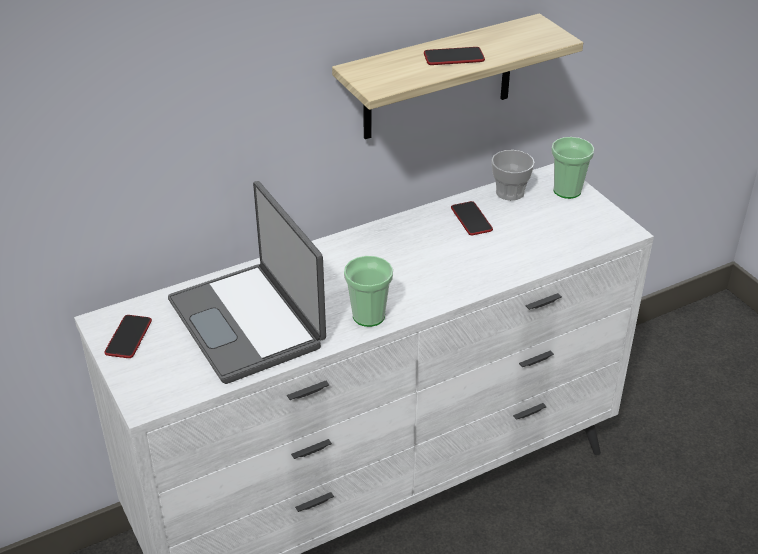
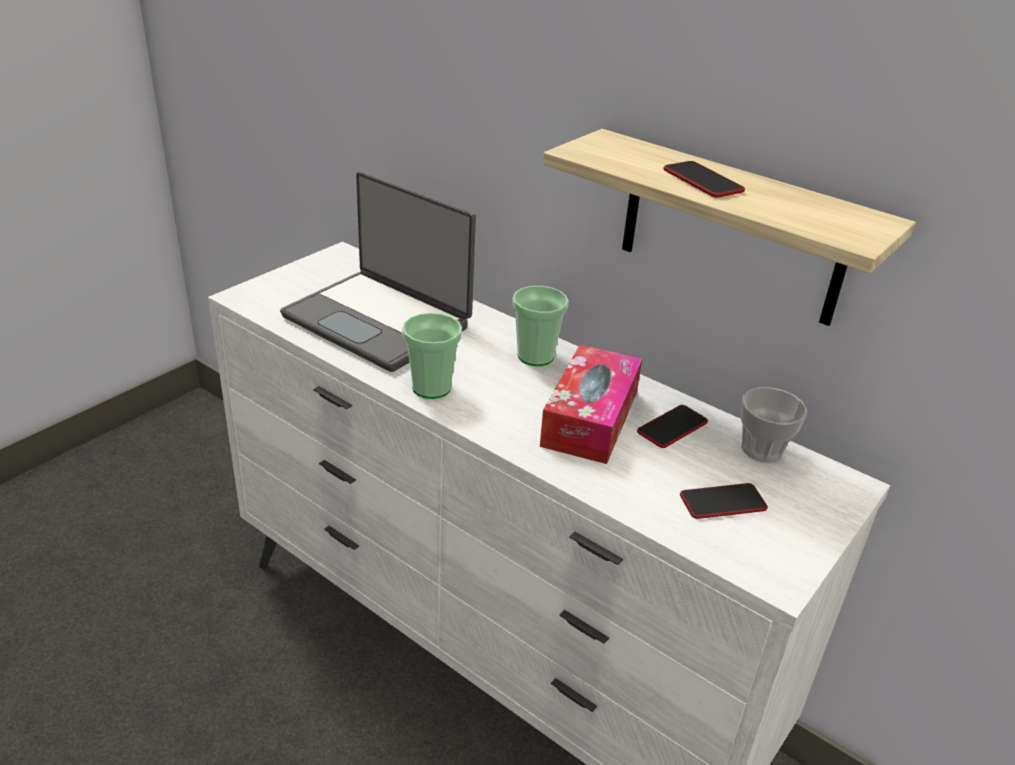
camera: 65 degrees right, 5 degrees down
phone [104,315,152,358] -> phone moved to [680,483,768,519]
laptop [168,181,326,384] -> laptop turned 90 degrees counterclockwise [280,171,476,372]
cup [551,137,594,199] -> cup moved to [512,286,569,366]
none -> tissue box [540,345,642,464]

